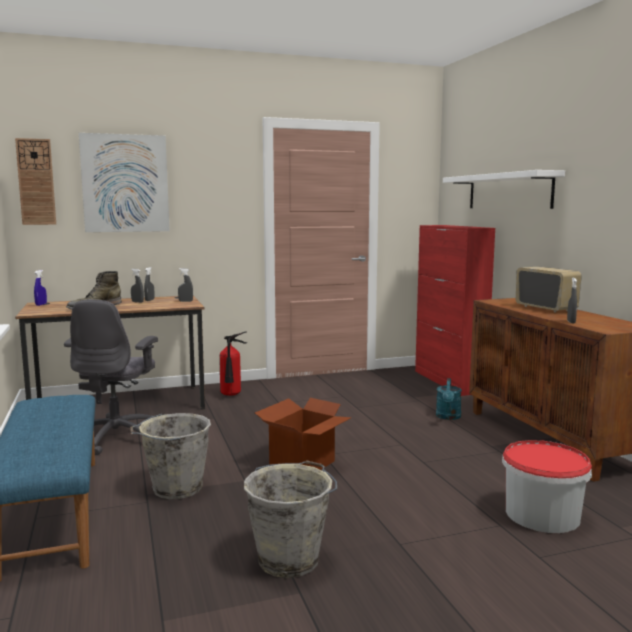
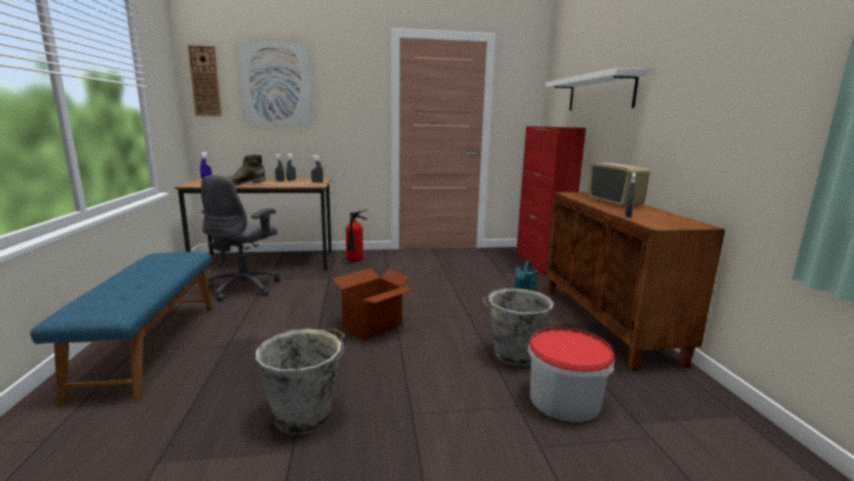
camera: 10 degrees right, 5 degrees up
grey bucket [130,413,211,499] -> grey bucket moved to [481,288,554,366]

